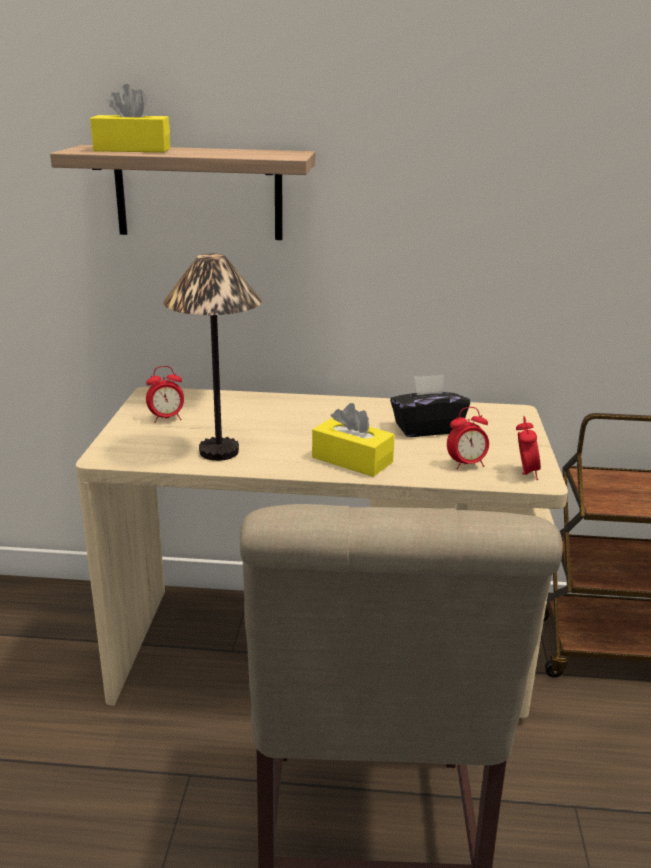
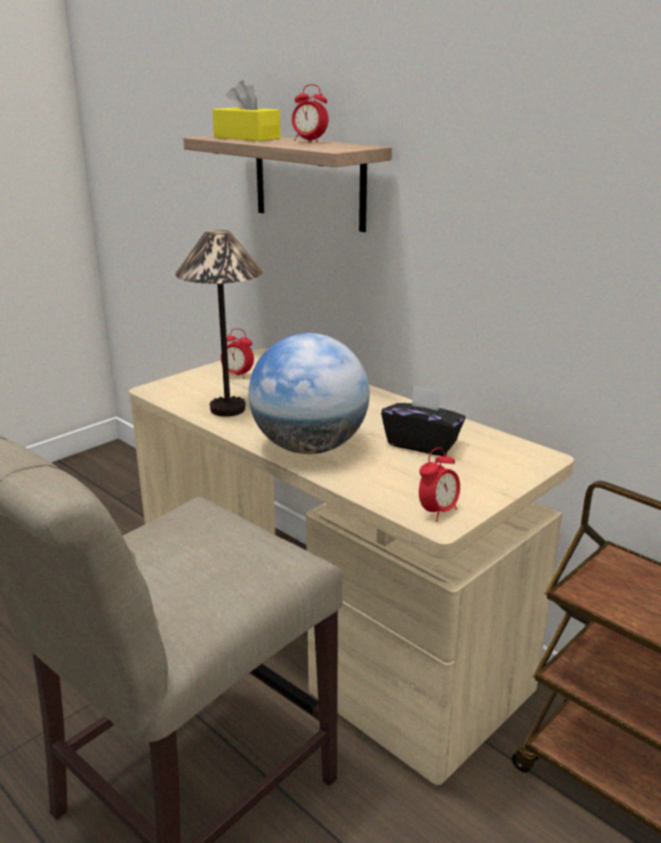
camera: 40 degrees right, 0 degrees up
yellow tissue box [312,403,395,477] -> globe [248,333,370,454]
alarm clock [447,407,489,470] -> alarm clock moved to [292,84,328,142]

